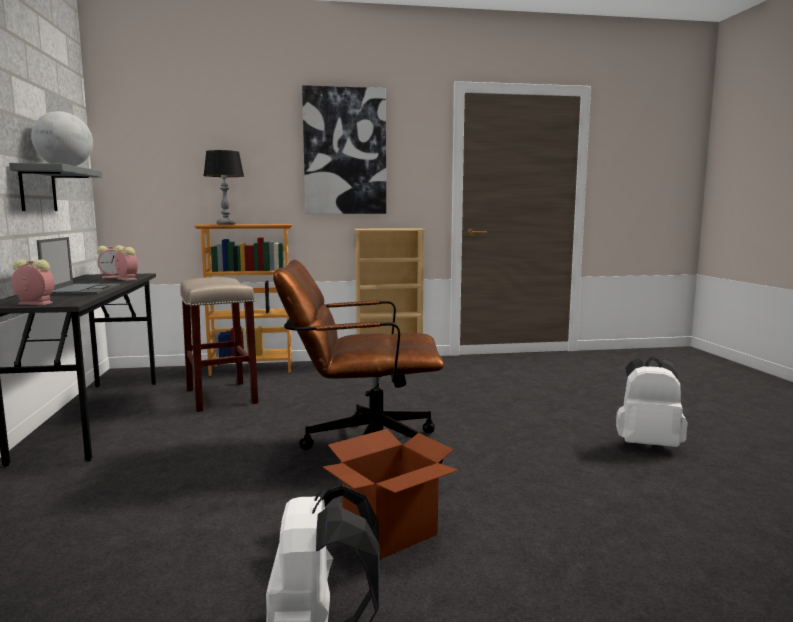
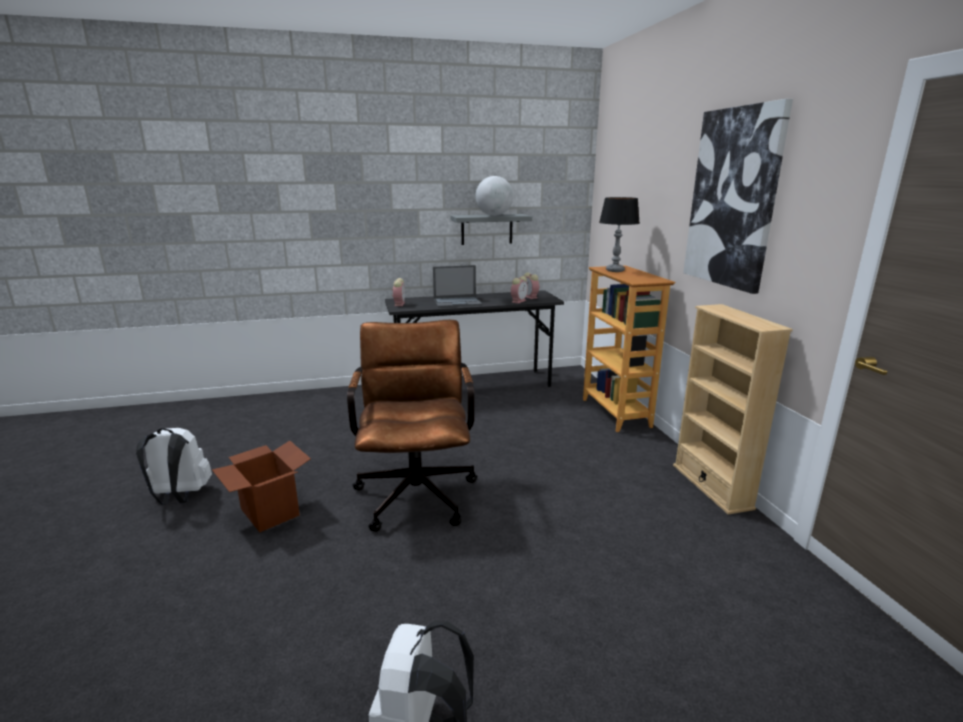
camera: 85 degrees right, 10 degrees up
beige stool [180,277,258,412] -> none

